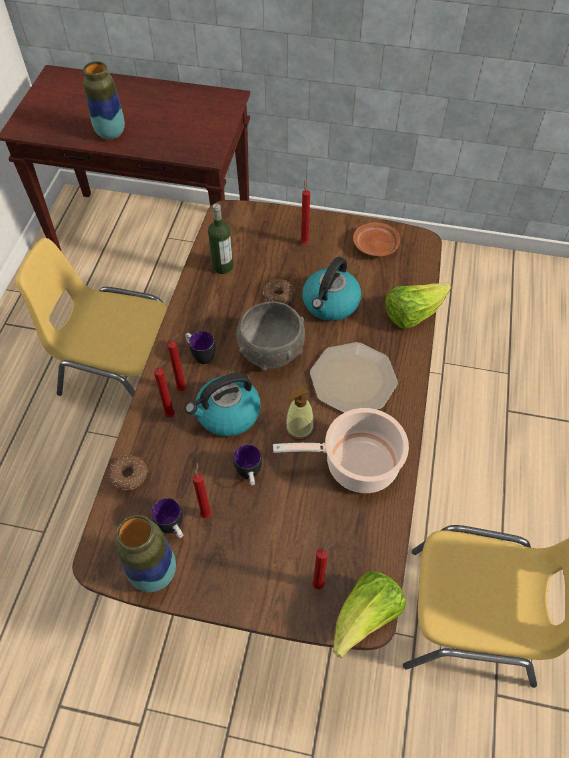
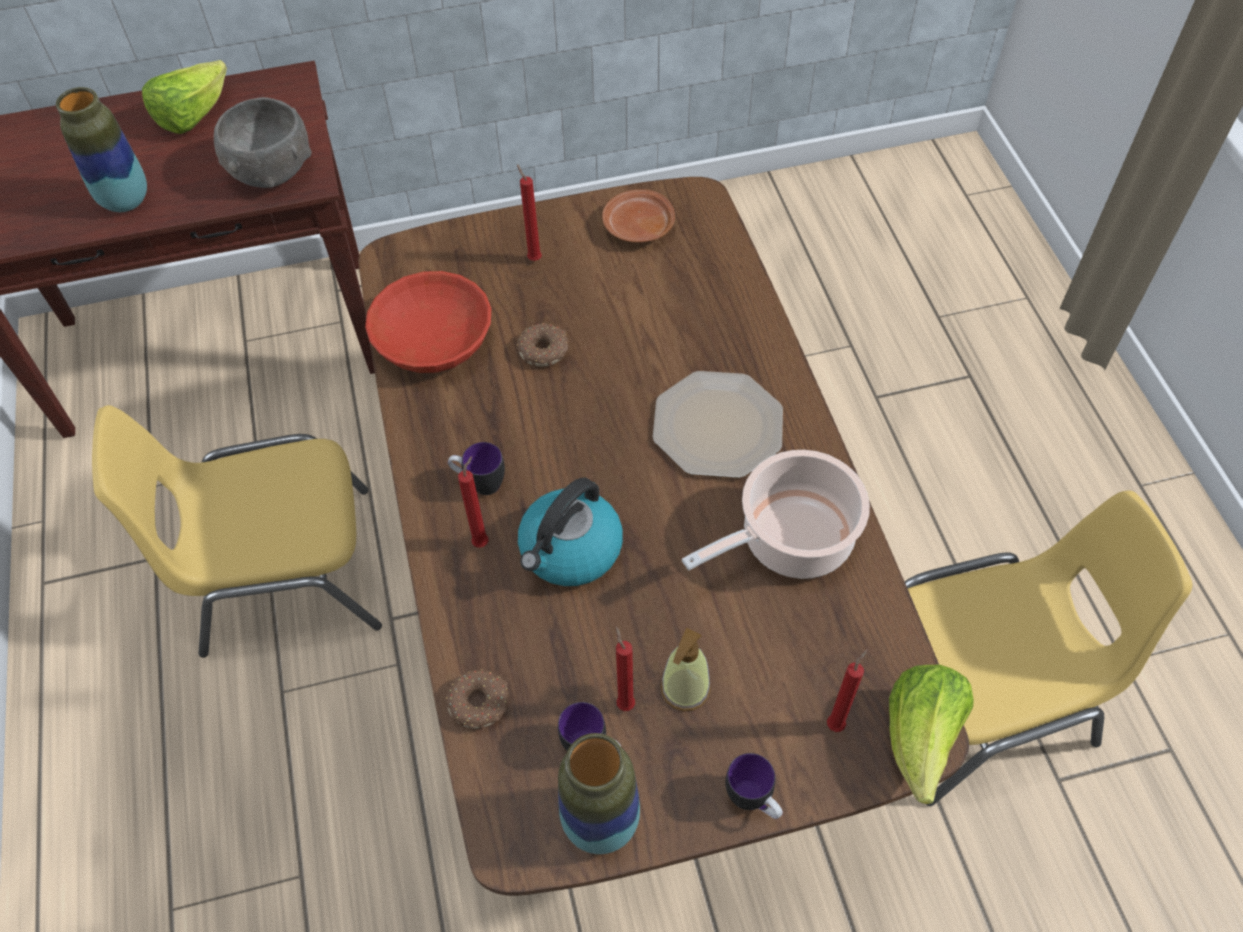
camera: 25 degrees left, 0 degrees up
red candle [154,361,175,417] -> none
bottle [208,204,233,274] -> red bowl [365,271,491,373]
mug [233,445,262,486] -> mug moved to [726,753,783,819]
grey bowl [236,301,305,371] -> grey bowl moved to [214,97,311,188]
soap dispenser [285,386,314,440] -> soap dispenser moved to [661,628,711,711]
kettle [302,257,361,321] -> none
lettuce [386,283,451,329] -> lettuce moved to [142,60,227,134]

